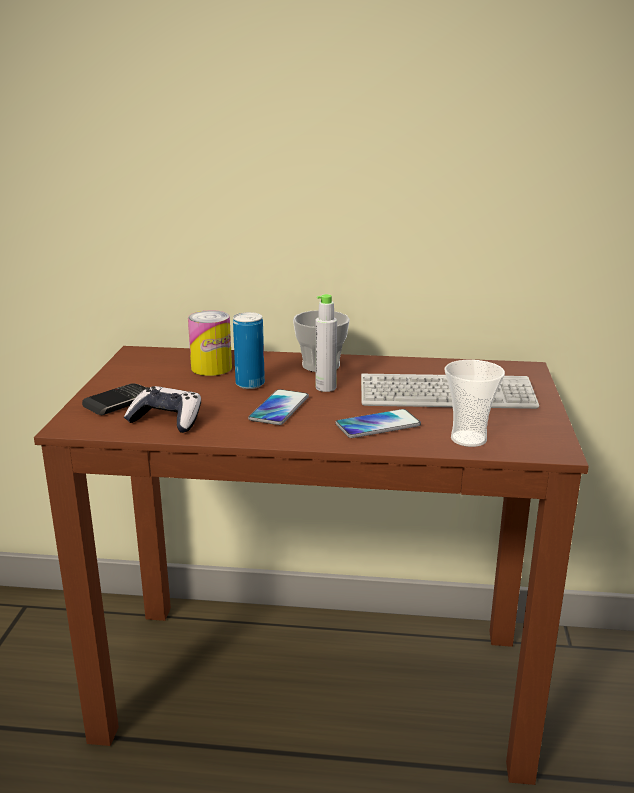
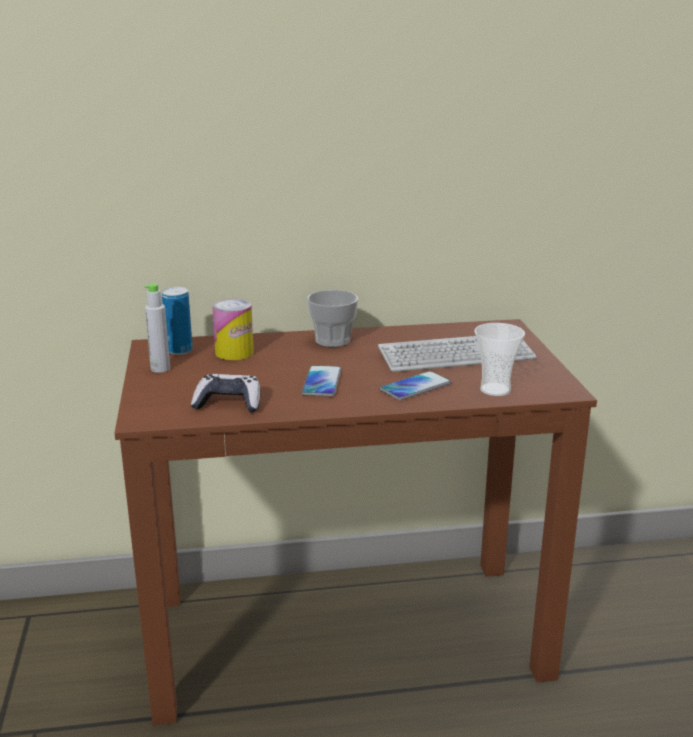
camera: 15 degrees left, 0 degrees up
phone [82,383,146,415] -> none
can [233,312,265,389] -> can moved to [162,287,193,355]
grey bottle [316,294,337,392] -> grey bottle moved to [144,283,170,373]

